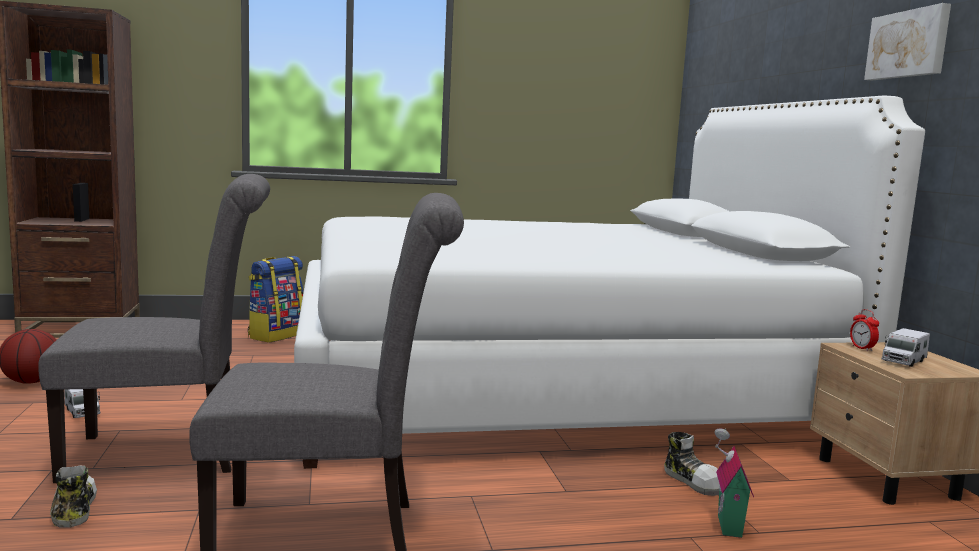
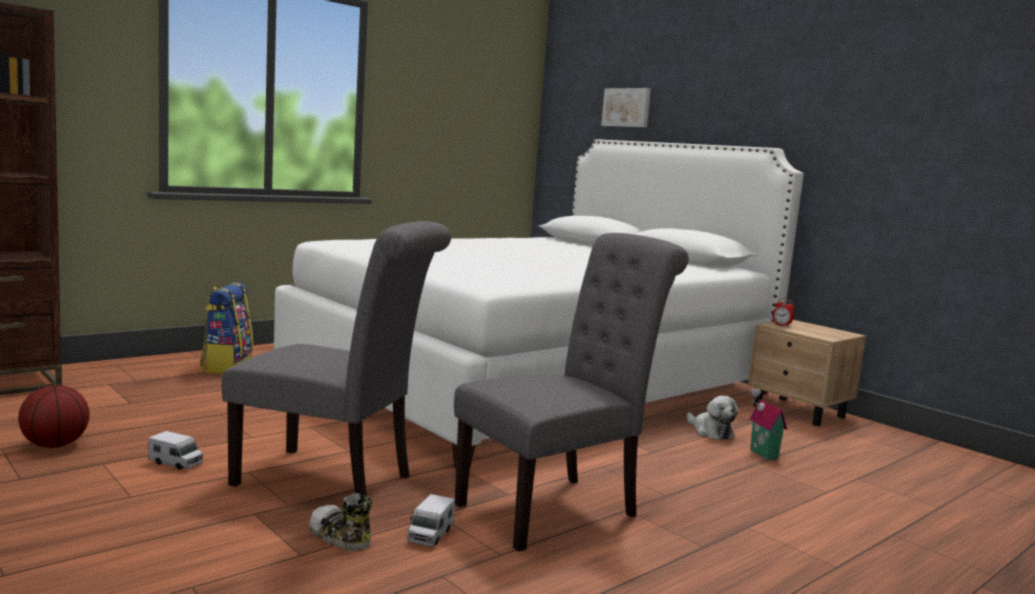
camera: 30 degrees left, 0 degrees up
grey chair [38,174,270,483] -> grey chair turned 60 degrees clockwise [221,221,451,496]
shoe [664,432,719,496] -> plush toy [687,396,739,440]
picture [864,3,951,80] -> picture moved to [601,88,651,127]
toy truck [882,328,930,367] -> toy truck moved to [407,494,455,547]

